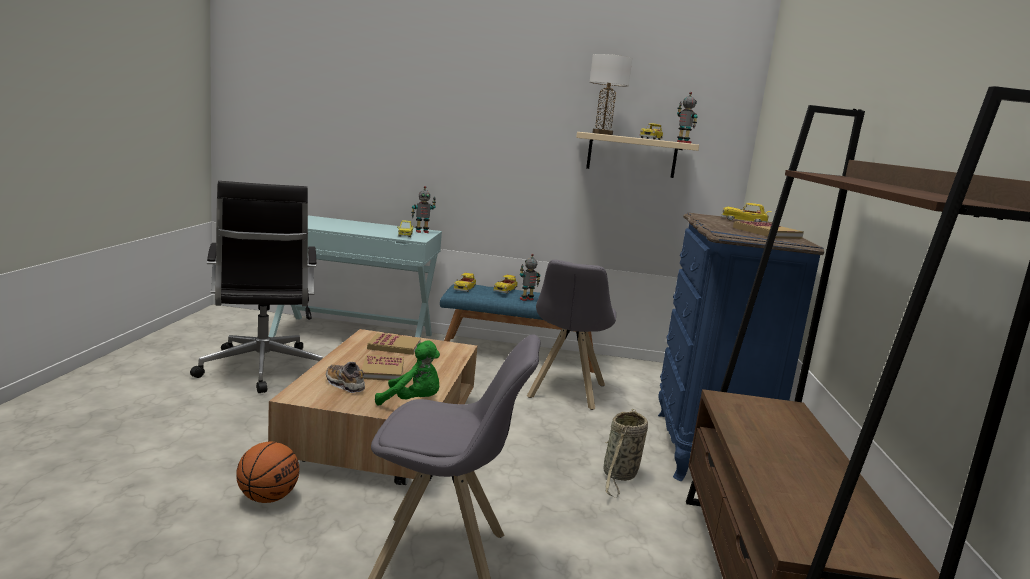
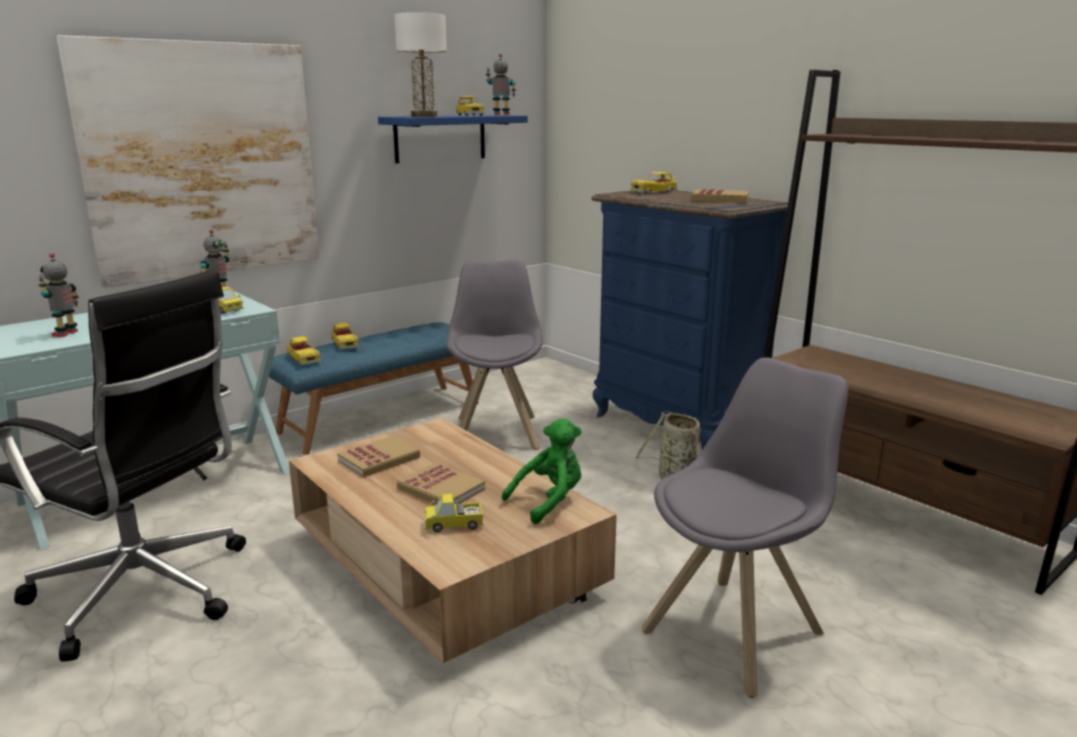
camera: 45 degrees left, 5 degrees up
basketball [236,442,299,503] -> none
shoe [326,362,365,393] -> toy truck [425,494,483,533]
toy robot [520,254,540,301] -> toy robot moved to [39,253,79,337]
grey chair [527,260,616,410] -> grey chair turned 150 degrees counterclockwise [447,260,543,450]
beige shelf [576,132,699,178] -> blue shelf [378,115,528,163]
none -> picture [56,35,319,288]

